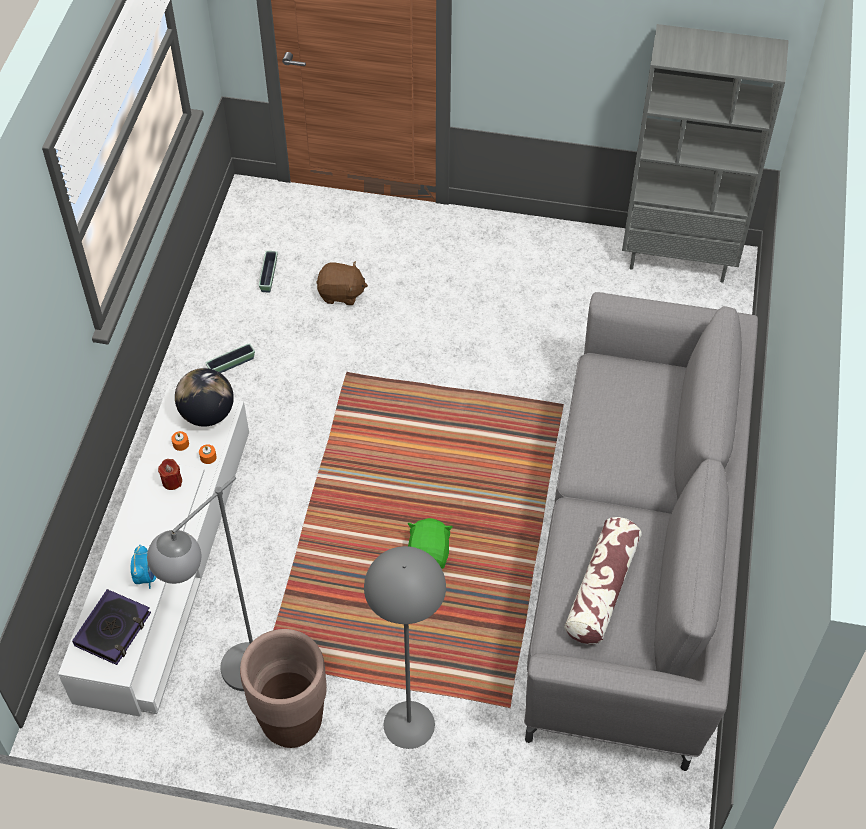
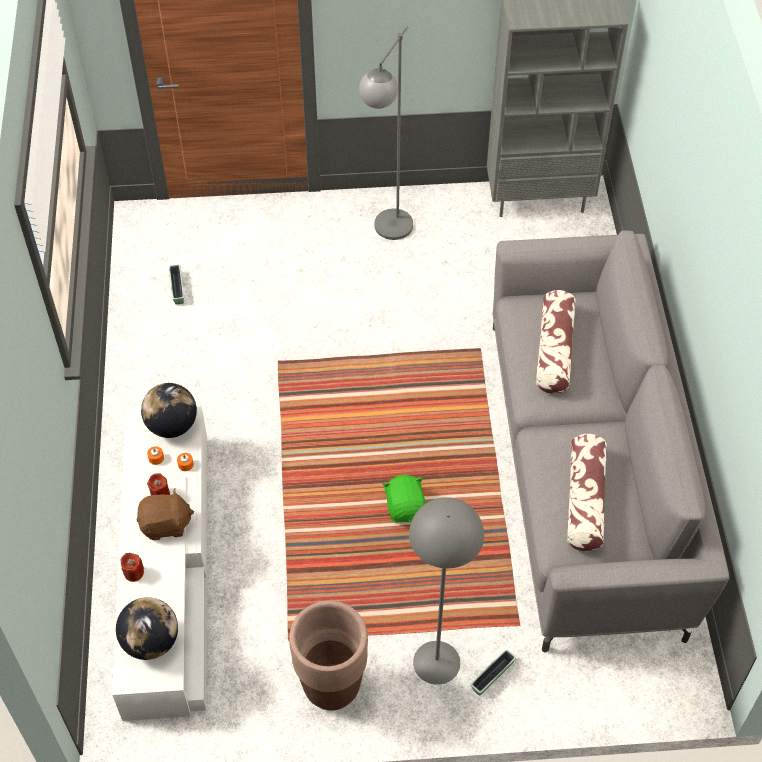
camera: 15 degrees left, 0 degrees up
book [72,589,151,665] -> globe [116,597,178,660]
alarm clock [131,545,156,589] -> none
grey floor lamp [147,476,253,691] -> grey floor lamp moved to [359,26,413,240]
planter [206,343,255,373] -> planter moved to [470,649,516,696]
brown plush toy [316,261,368,305] -> brown plush toy moved to [137,488,194,540]
none -> red candle [121,553,144,582]
none -> pillow [536,290,576,394]

